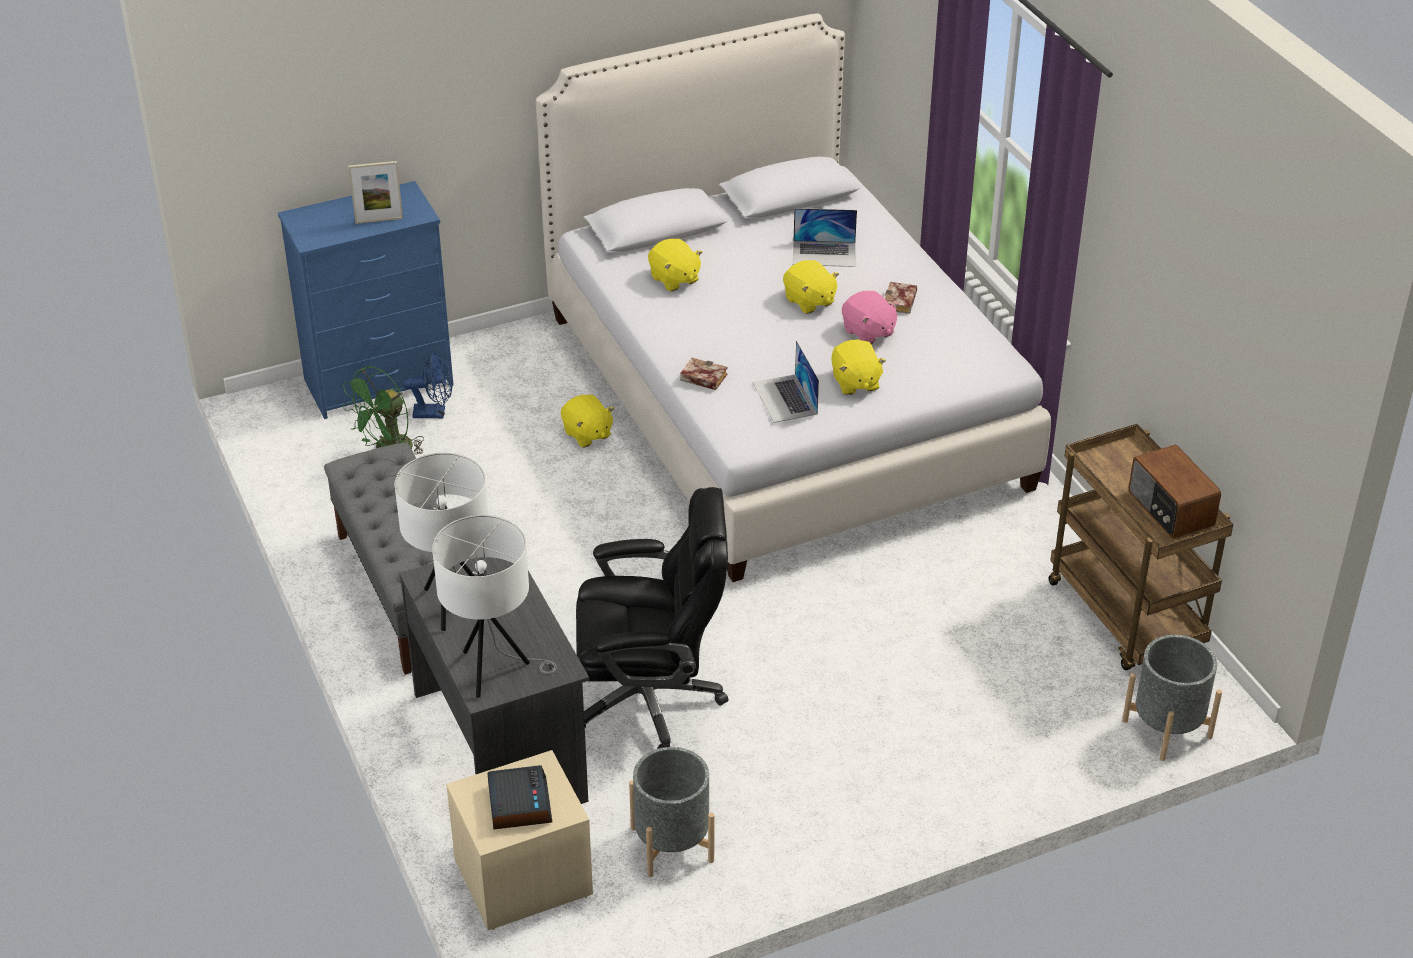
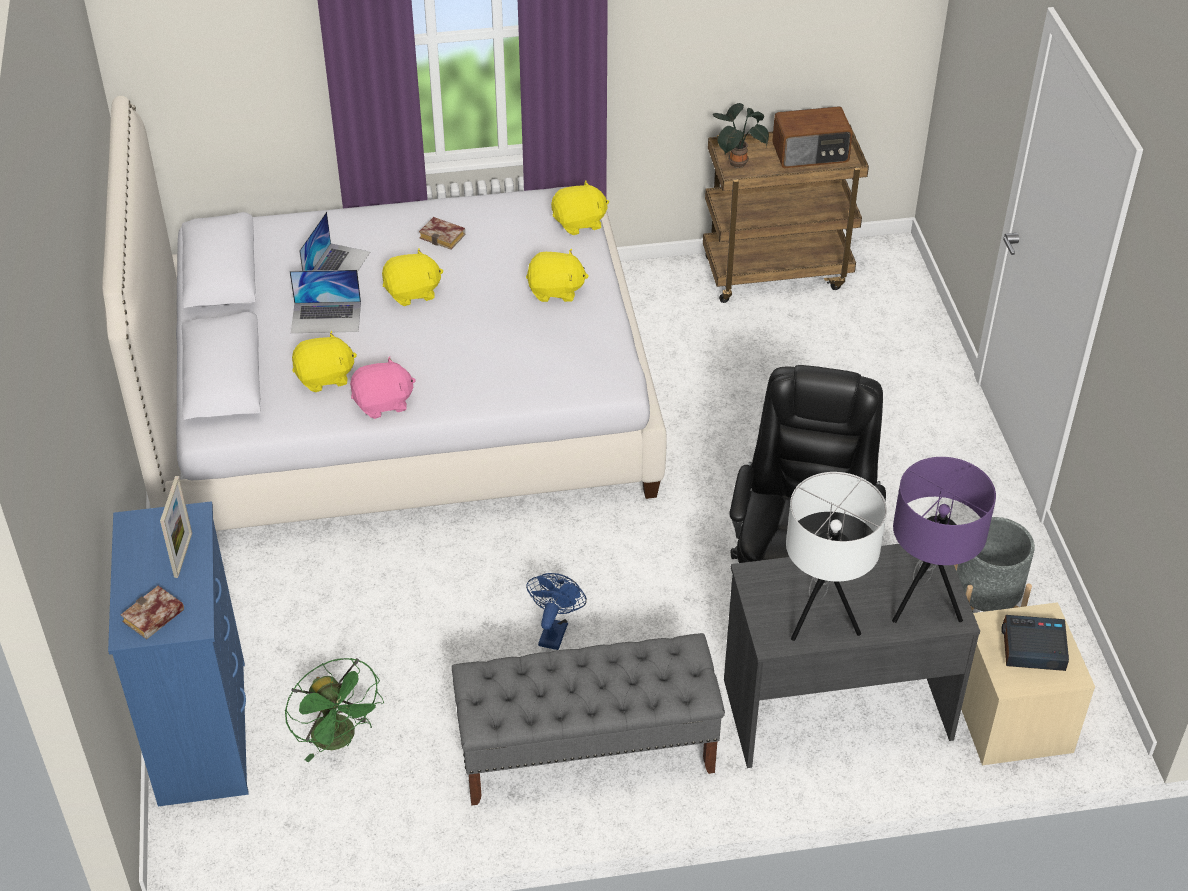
camera: 75 degrees left, 5 degrees up
blue fan [403,353,453,419] -> blue fan moved to [526,573,587,650]
white table lamp [432,515,557,698] -> purple table lamp [892,457,996,623]
yellow plush toy [561,395,614,447] -> yellow plush toy moved to [551,180,609,235]
book [680,358,728,390] -> book moved to [121,586,184,640]
laptop [753,340,819,423] -> laptop moved to [289,270,361,333]
pink plush toy [842,291,899,344] -> pink plush toy moved to [350,356,416,419]
grey planter [1122,635,1222,761] -> none
none -> potted plant [713,103,769,168]

